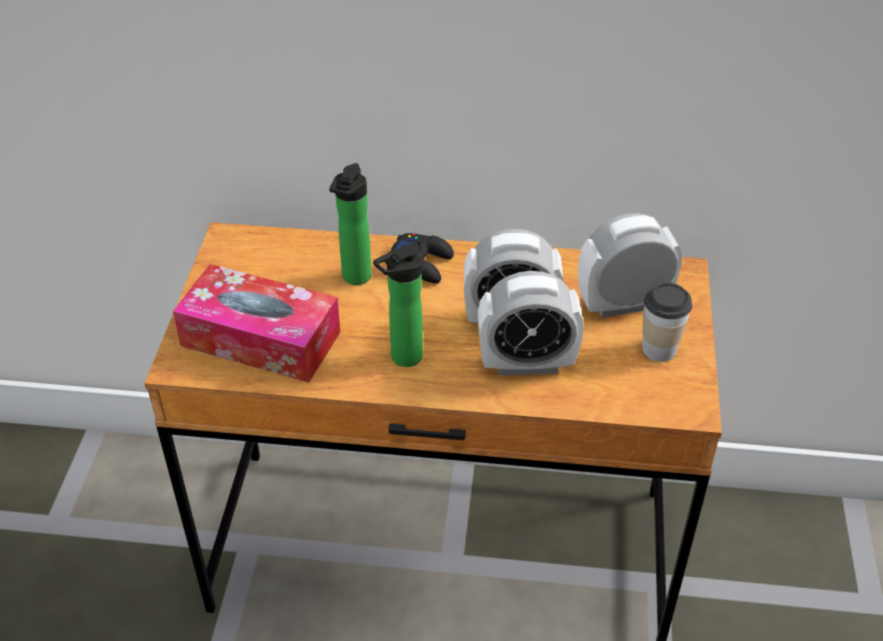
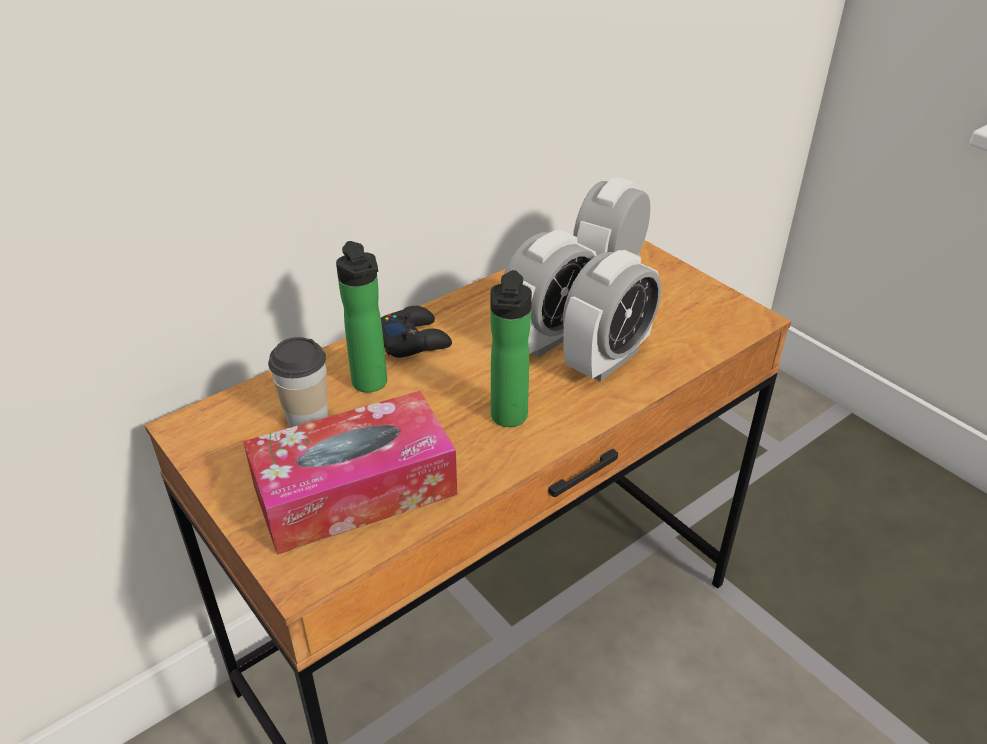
camera: 45 degrees left, 5 degrees down
cup [642,282,692,362] -> cup moved to [268,337,328,428]

